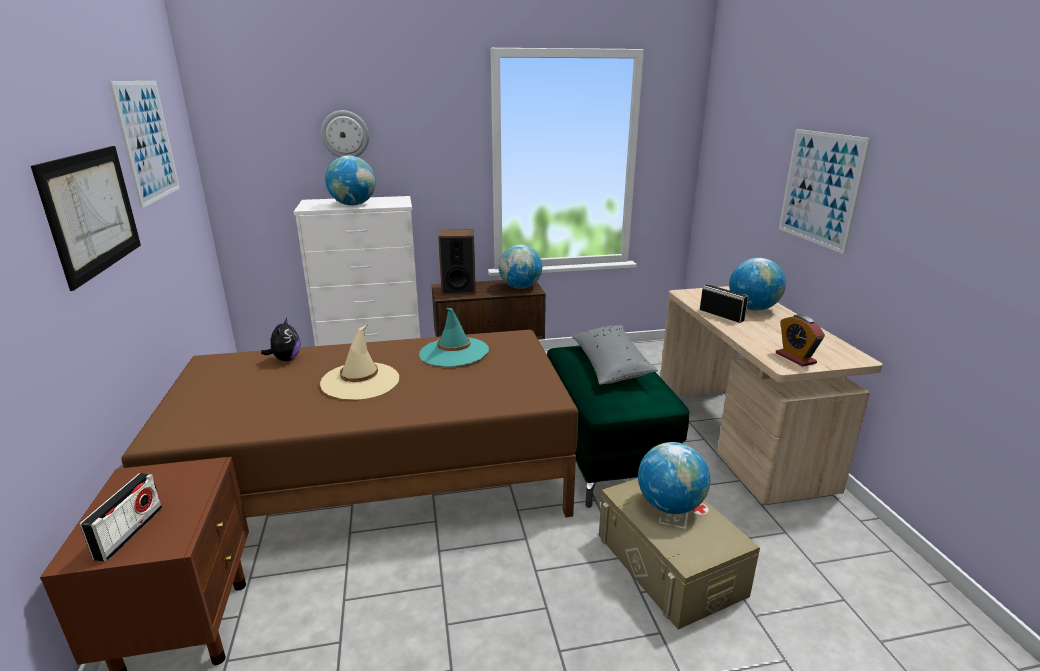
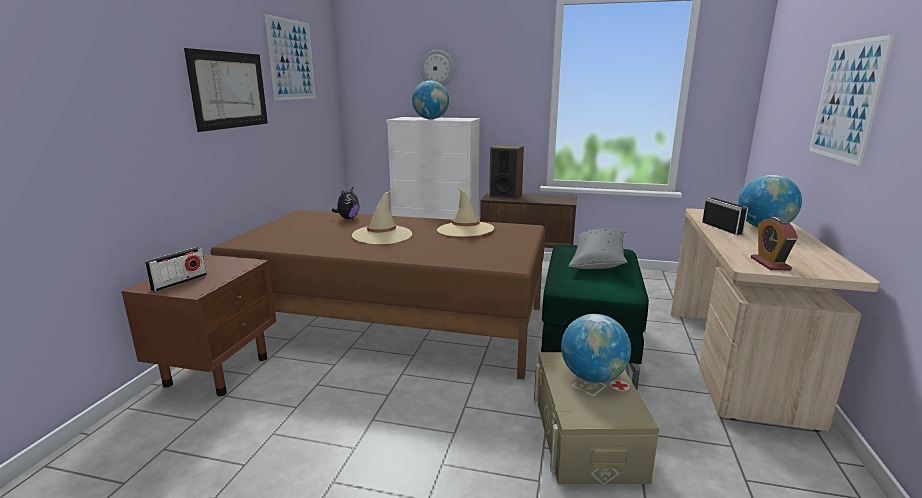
camera: 25 degrees right, 5 degrees down
turquoise hat [419,308,489,367] -> beige hat [437,189,494,237]
globe [499,245,542,289] -> none

